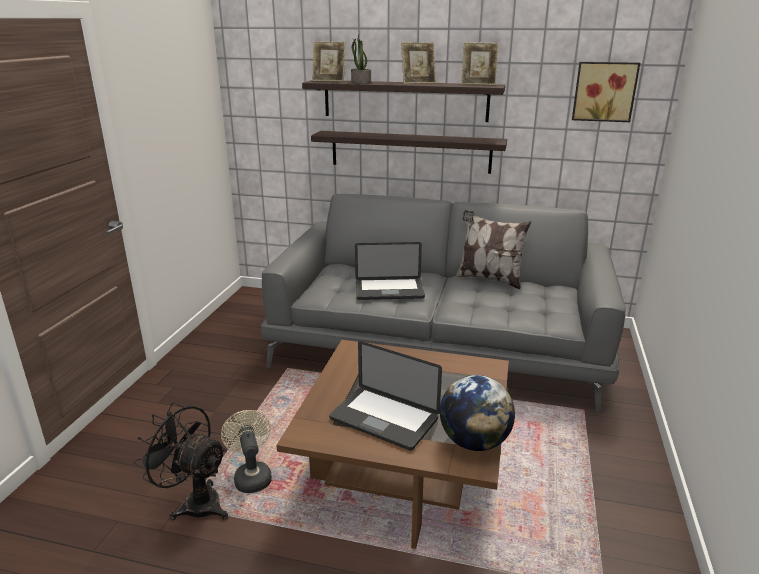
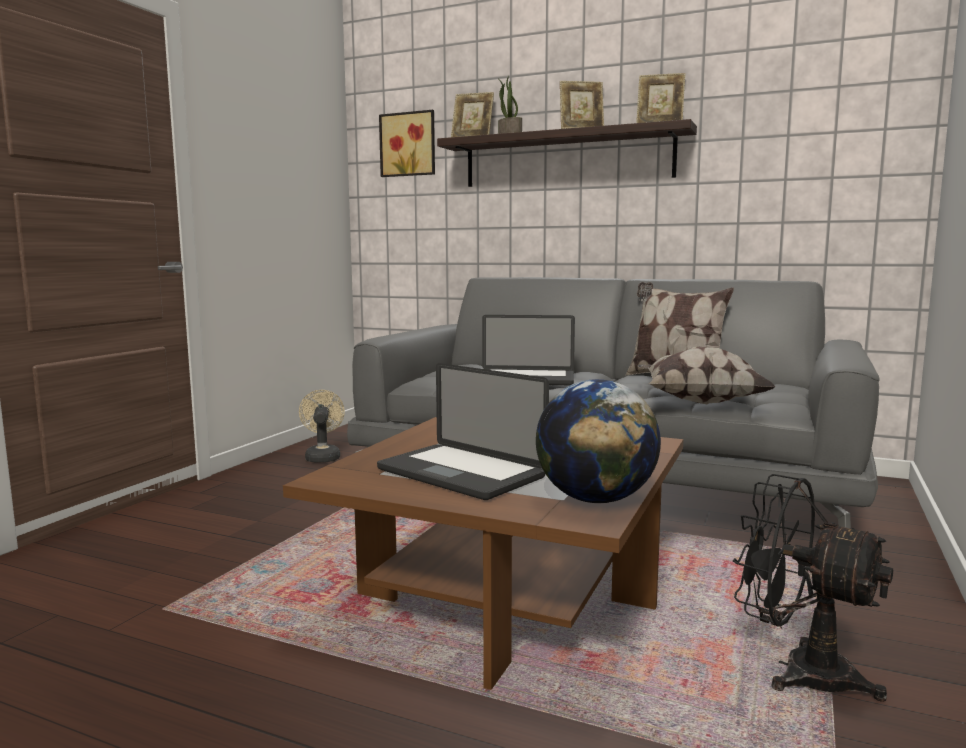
camera: 10 degrees right, 15 degrees down
black fan [134,402,228,520] -> black fan moved to [733,474,893,702]
beige fan [221,410,272,493] -> beige fan moved to [299,390,345,462]
shelf [311,131,507,174] -> none
picture [572,62,640,122] -> picture moved to [379,110,435,177]
none -> pillow [637,347,776,404]

